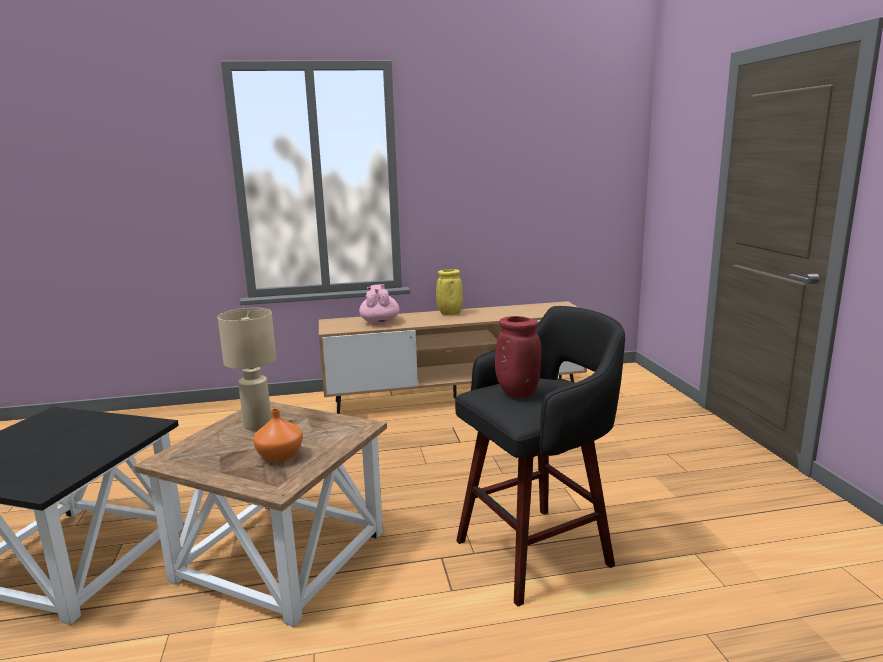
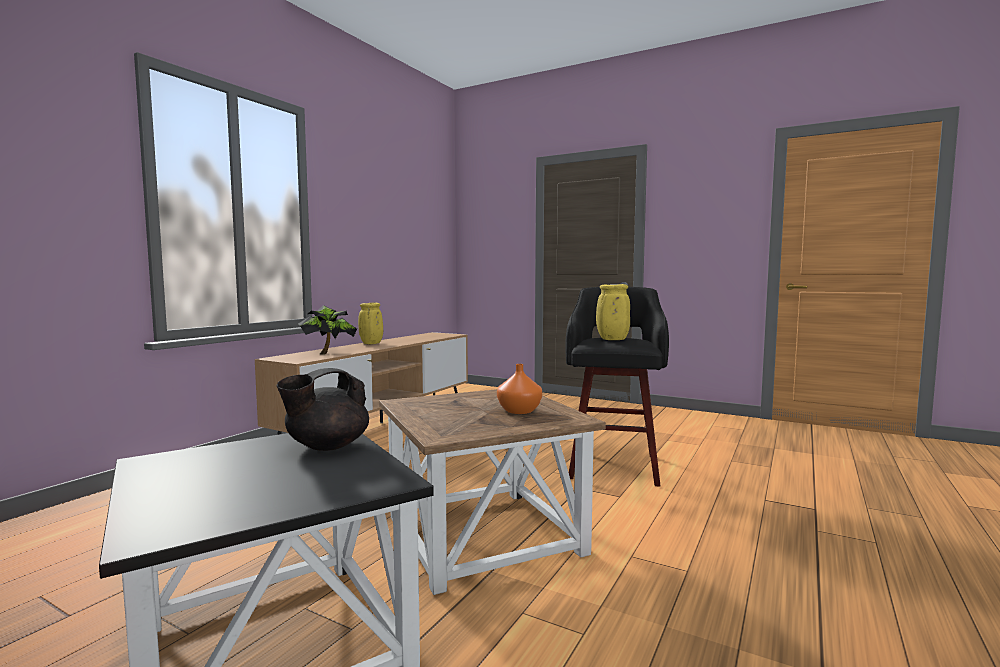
camera: 50 degrees left, 10 degrees down
beige table lamp [218,308,276,430] -> none
pink teapot [359,284,399,324] -> potted plant [298,305,357,354]
red vase [495,316,541,398] -> yellow vase [596,284,630,340]
none -> black teapot [277,368,369,451]

